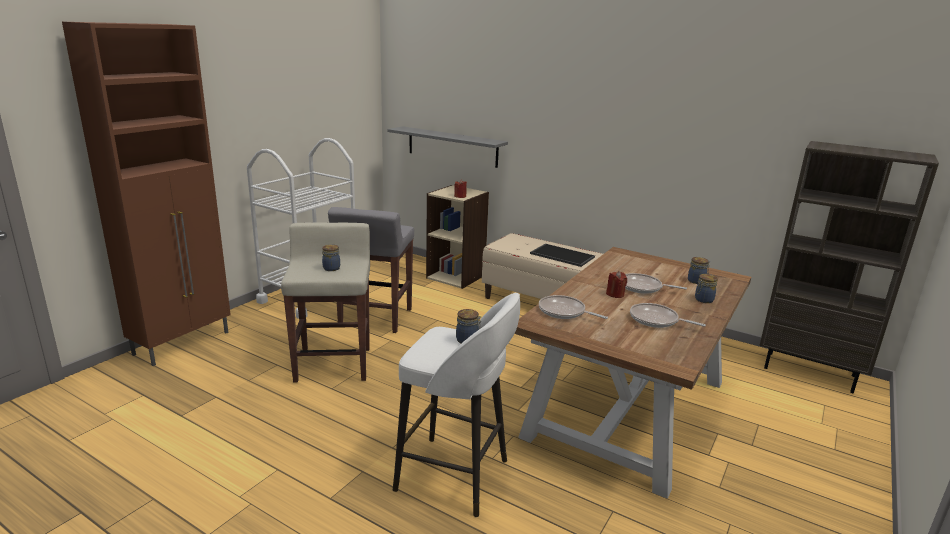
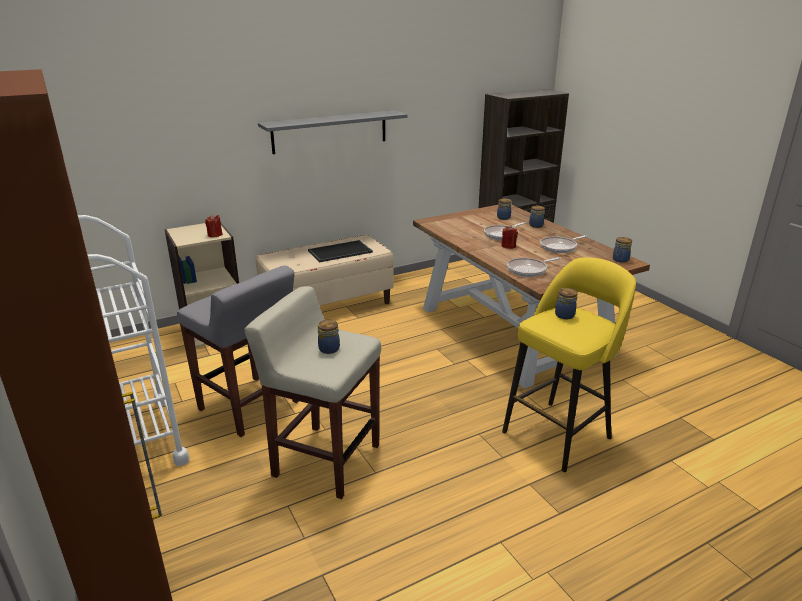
camera: 60 degrees left, 5 degrees up
grey shelf [387,126,508,168] -> grey shelf moved to [258,110,408,154]
white stool [393,293,520,517] -> yellow stool [502,257,636,472]
none -> jar [613,237,632,263]

